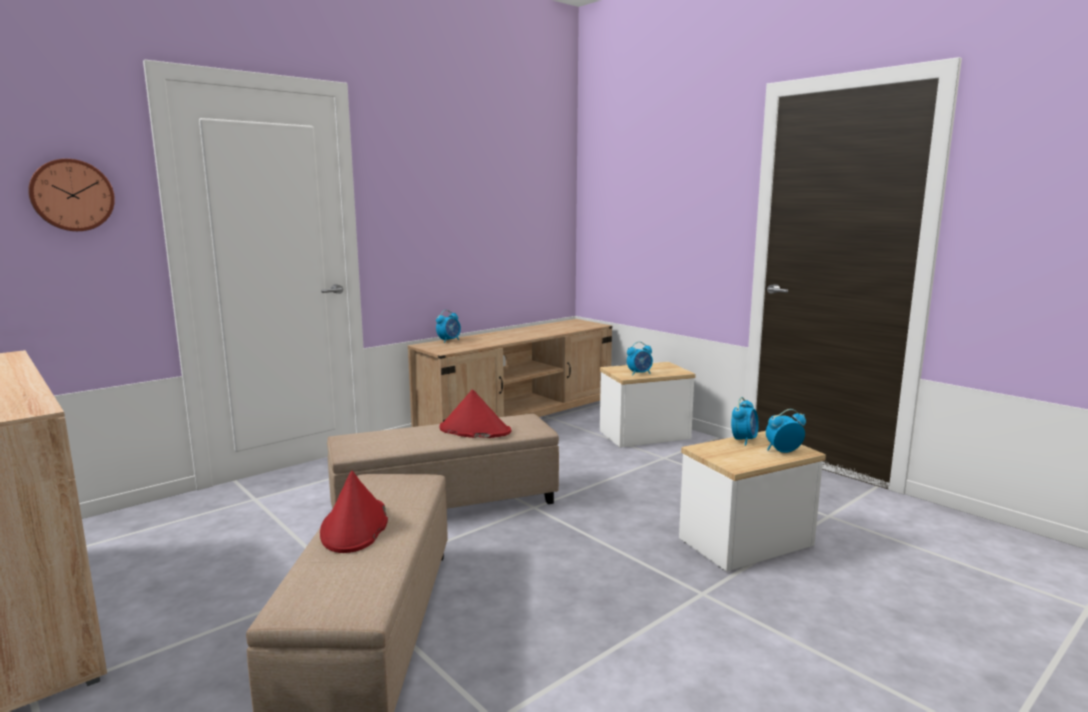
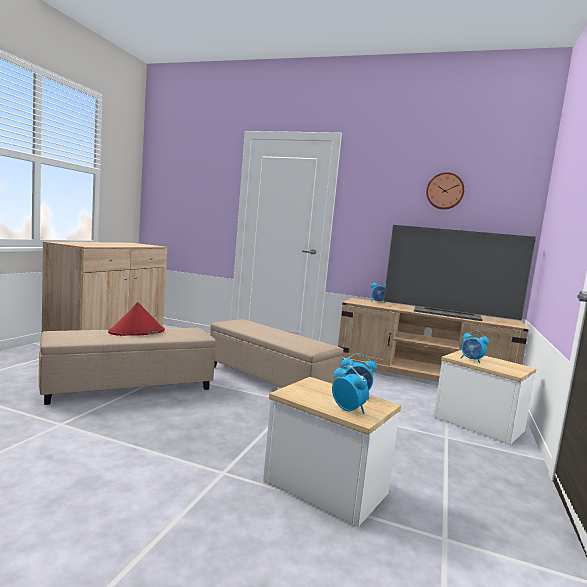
camera: 60 degrees right, 5 degrees down
wall clock [28,159,115,231] -> wall clock moved to [426,172,464,209]
red hat [440,389,511,438] -> none
none -> television [383,225,536,321]

